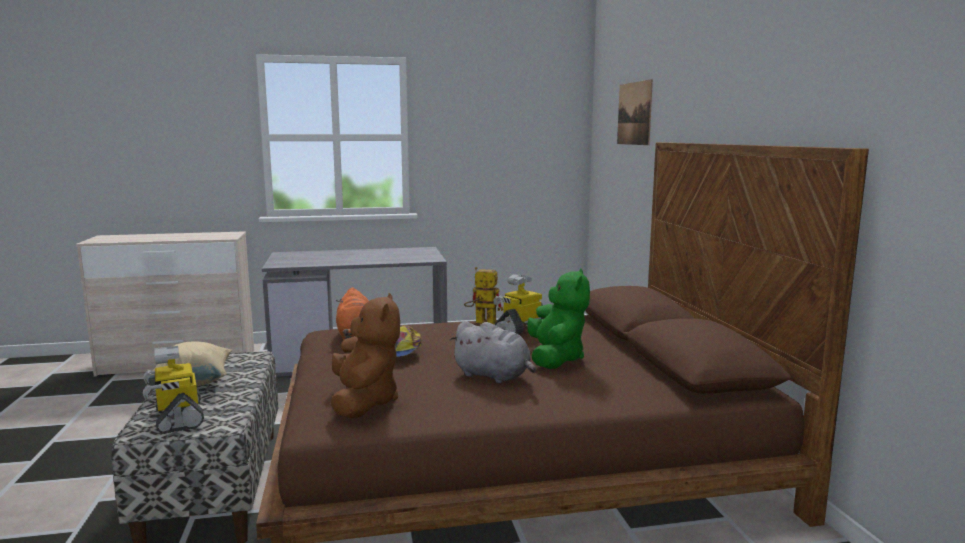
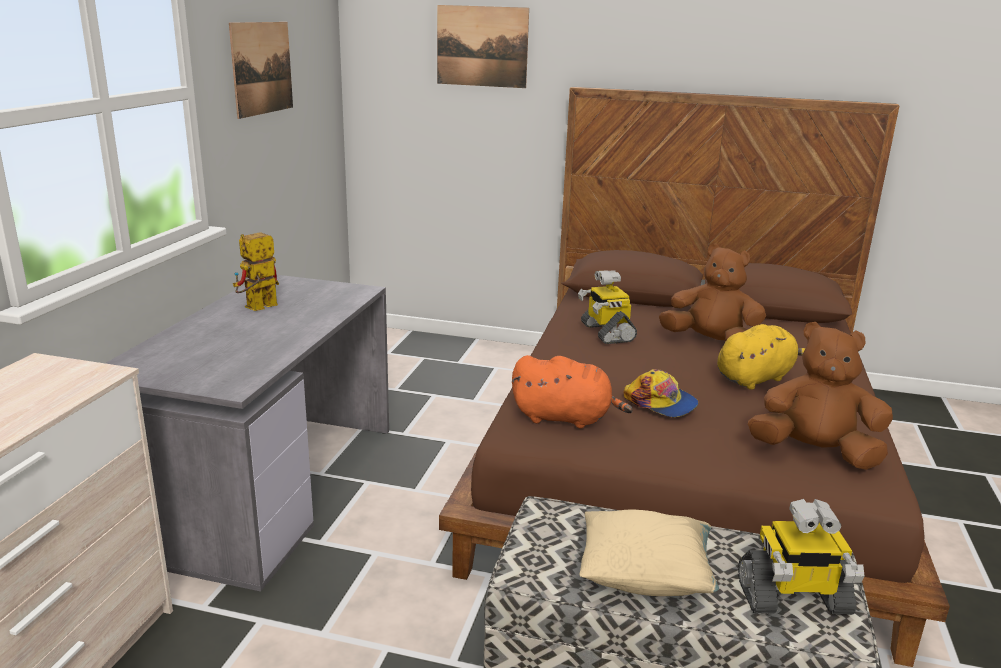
camera: 65 degrees left, 10 degrees up
grey plush toy [450,321,536,383] -> yellow plush toy [717,324,805,390]
toy robot [464,267,503,324] -> toy robot moved to [233,232,279,311]
green plush toy [527,268,590,369] -> brown plush toy [659,244,766,342]
none -> picture [229,22,293,119]

